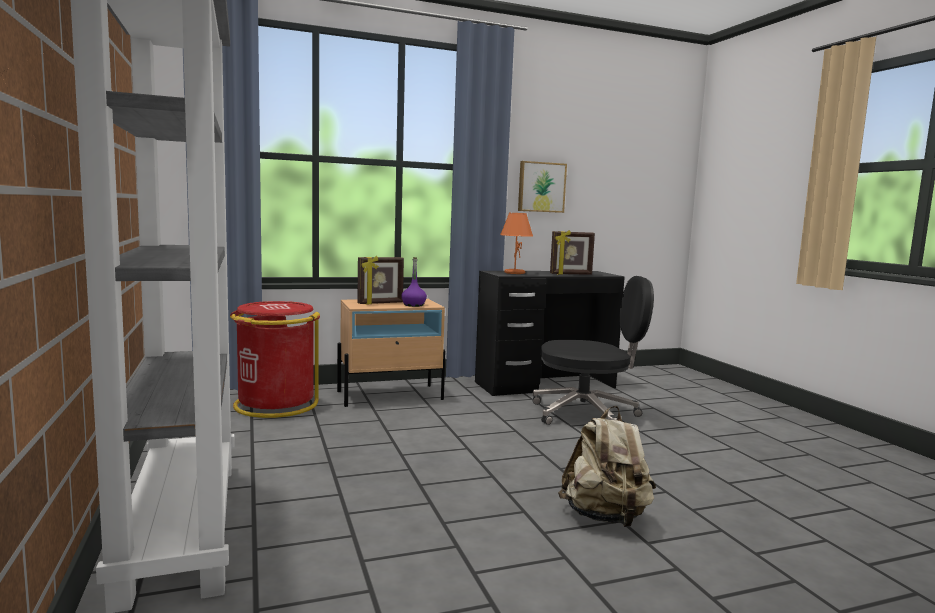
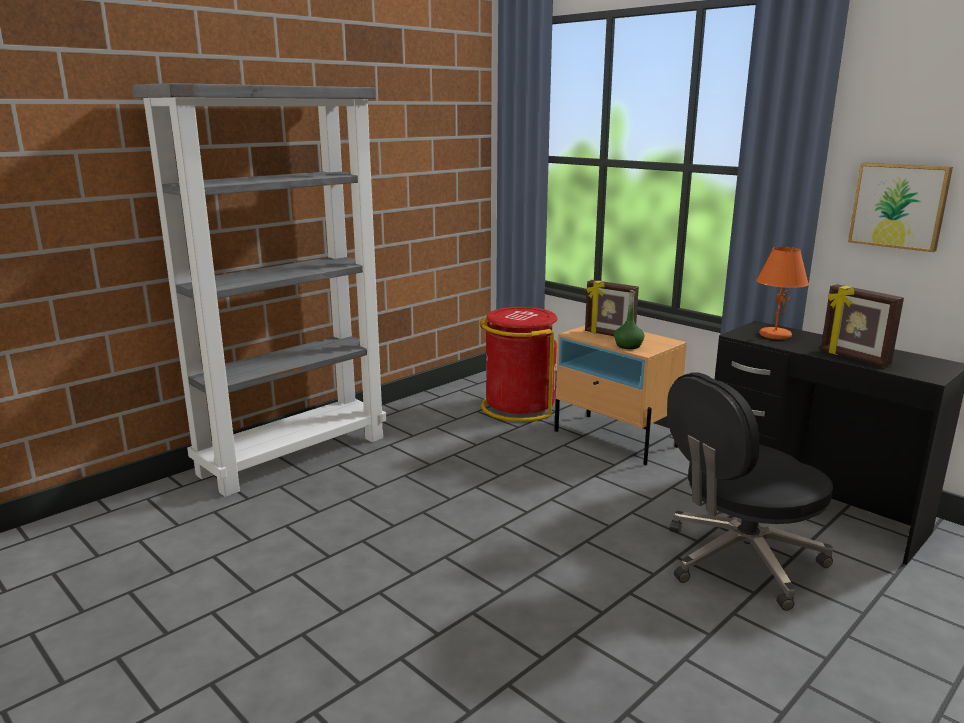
camera: 65 degrees right, 10 degrees up
purple bottle [401,257,427,307] -> green bottle [614,290,644,349]
black office chair [533,276,654,425] -> black office chair turned 90 degrees clockwise [667,372,833,611]
beige backpack [558,406,656,527] -> none

